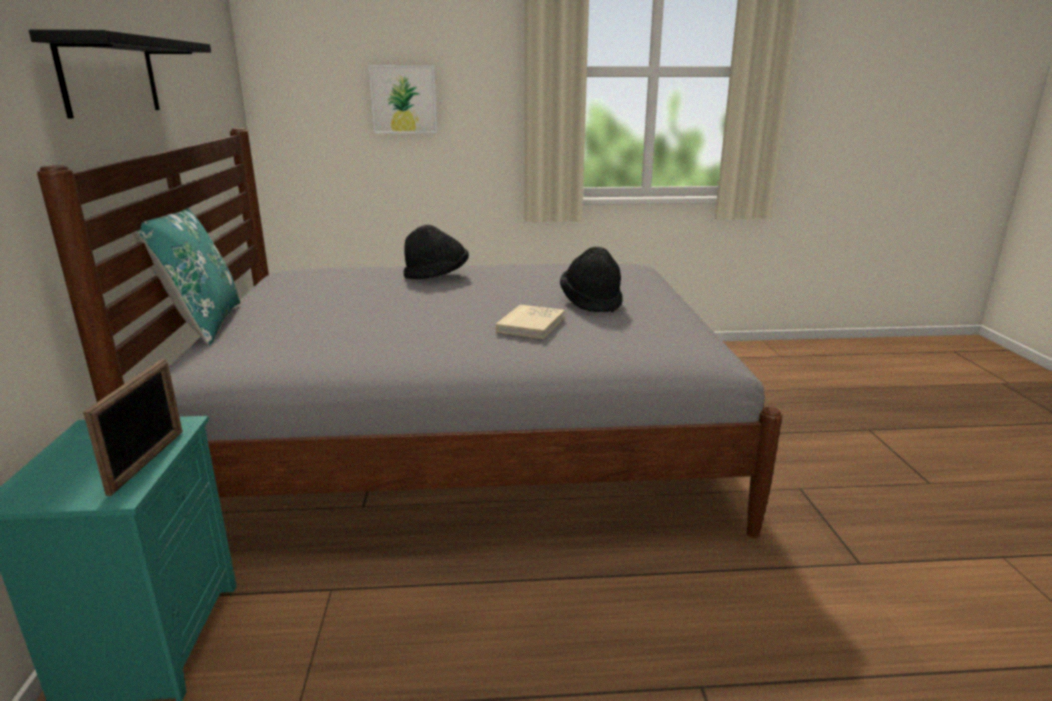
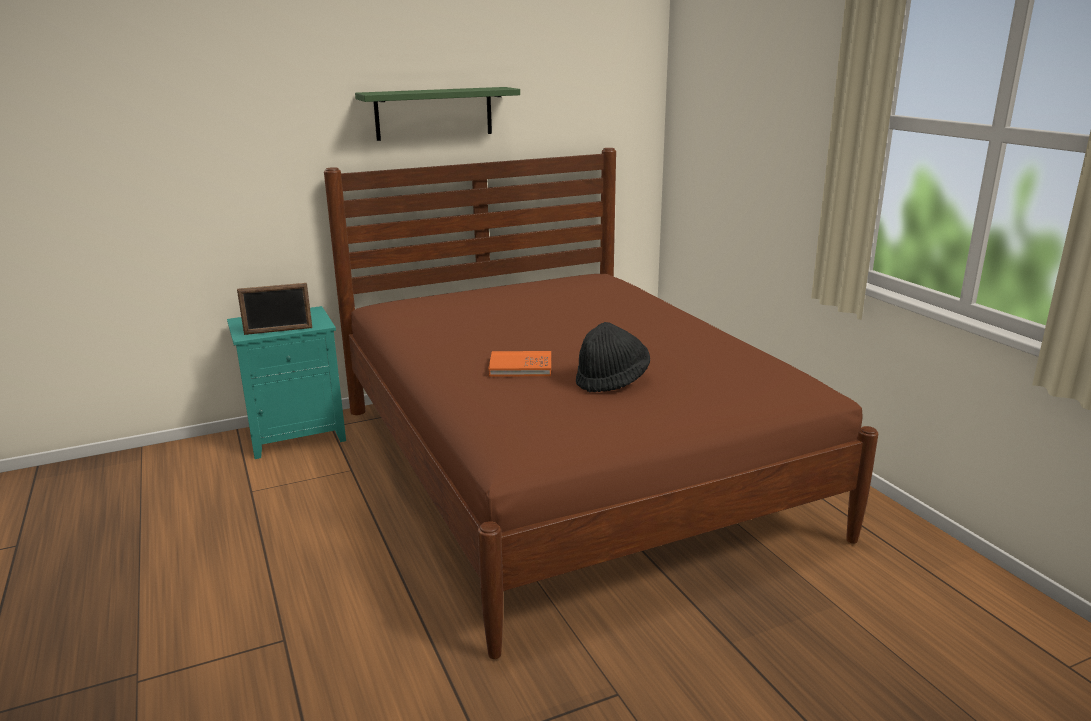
camera: 70 degrees right, 0 degrees up
black shelf [29,29,211,119] -> green shelf [355,87,520,141]
grey bed [37,128,782,538] -> brown bed [324,148,878,659]
turquoise pillow [133,208,240,345] -> none
picture [368,65,438,133] -> none
black hat [404,225,469,279] -> none
beige book [496,305,565,339] -> orange book [488,351,551,377]

